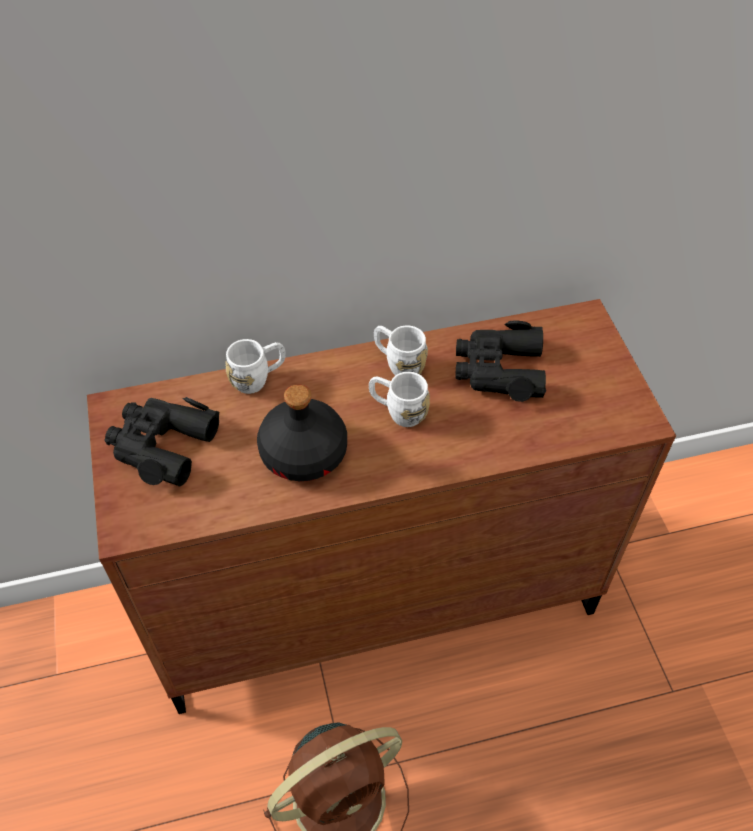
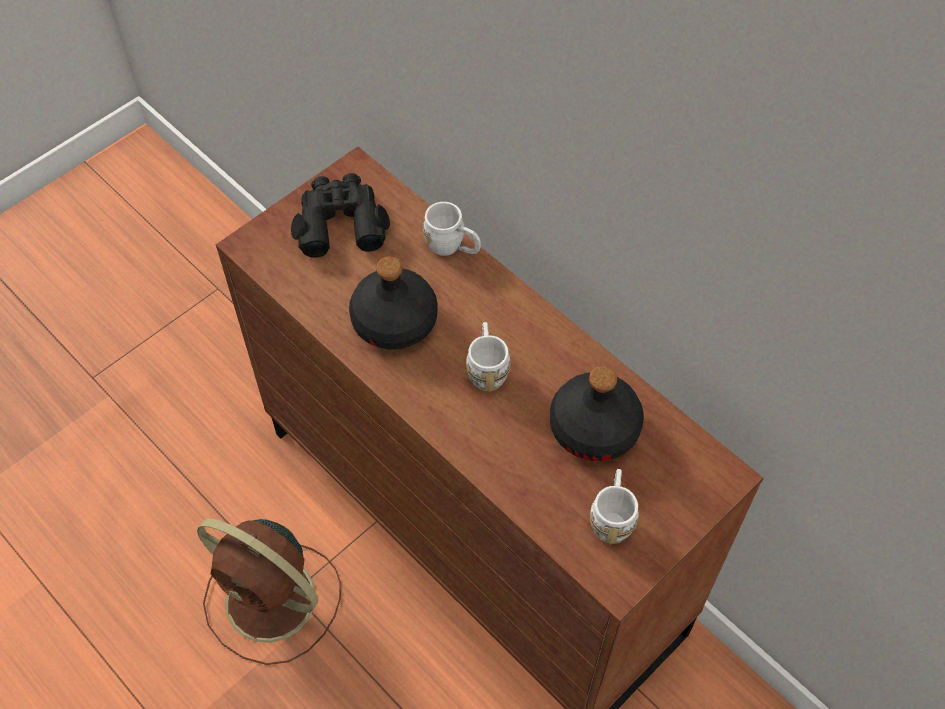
camera: 60 degrees right, 5 degrees up
white mug [374,325,428,375] -> white mug moved to [590,469,639,545]
black binoculars [456,320,546,402] -> black bottle [550,366,644,461]

